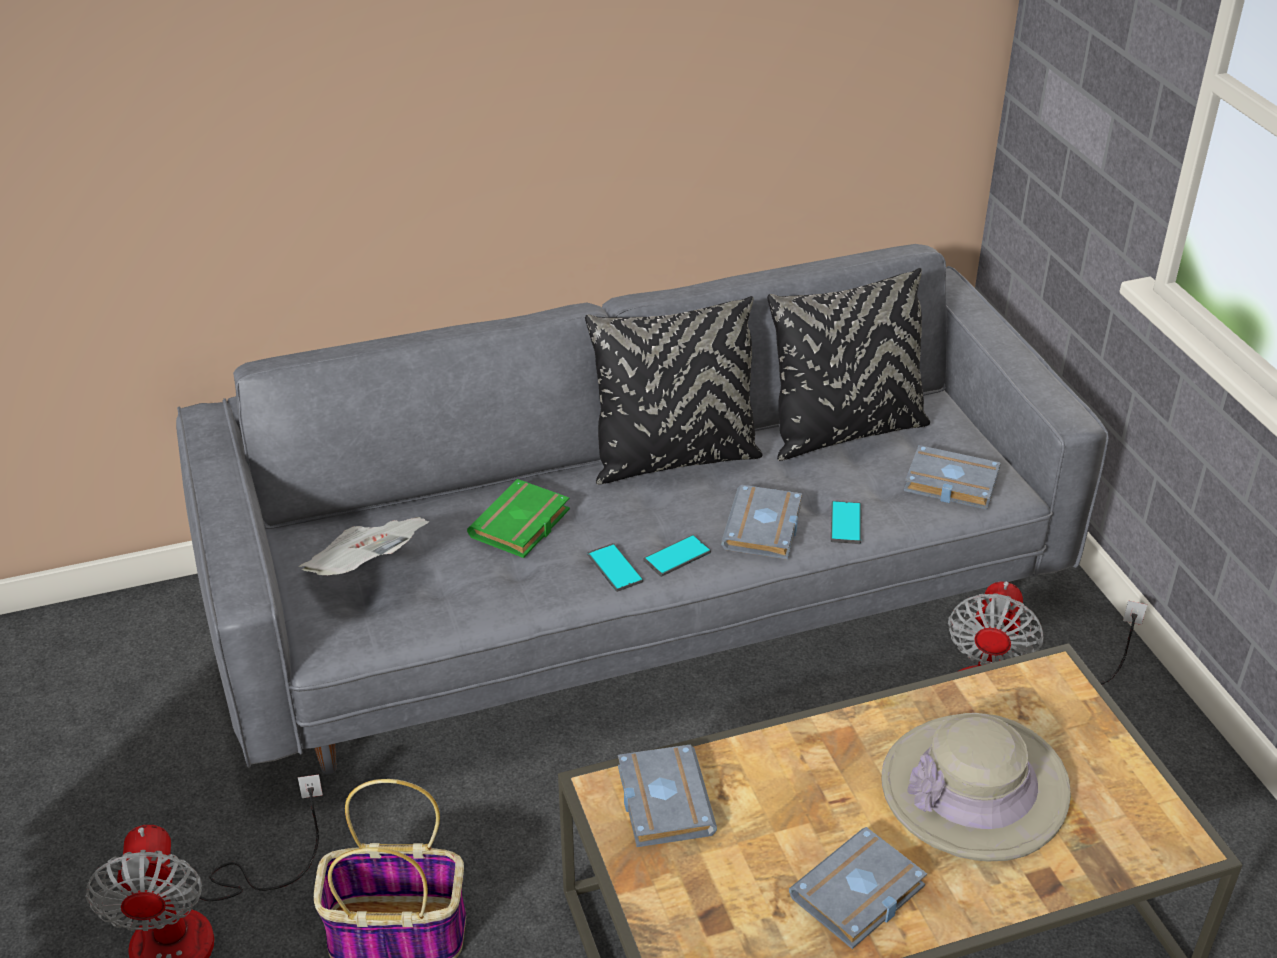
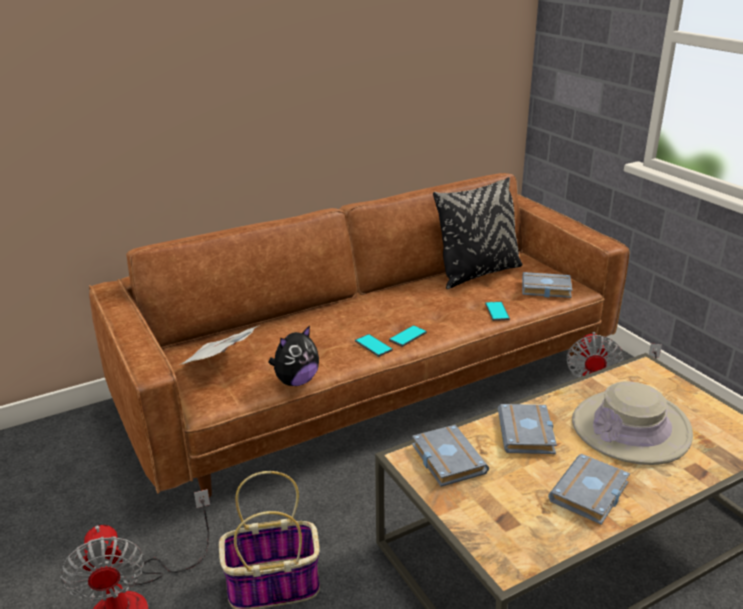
camera: 10 degrees left, 10 degrees down
grey sofa [176,244,1109,775] -> brown sofa [89,173,630,498]
green book [467,479,570,558] -> none
black pillow [585,296,763,485] -> none
grey book [721,485,802,560] -> grey book moved to [498,404,557,454]
none -> plush toy [268,325,319,386]

